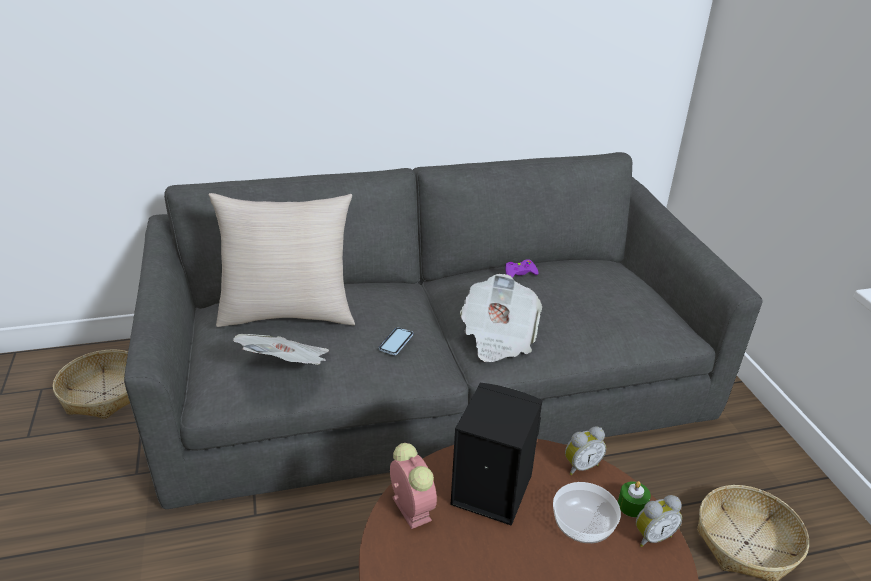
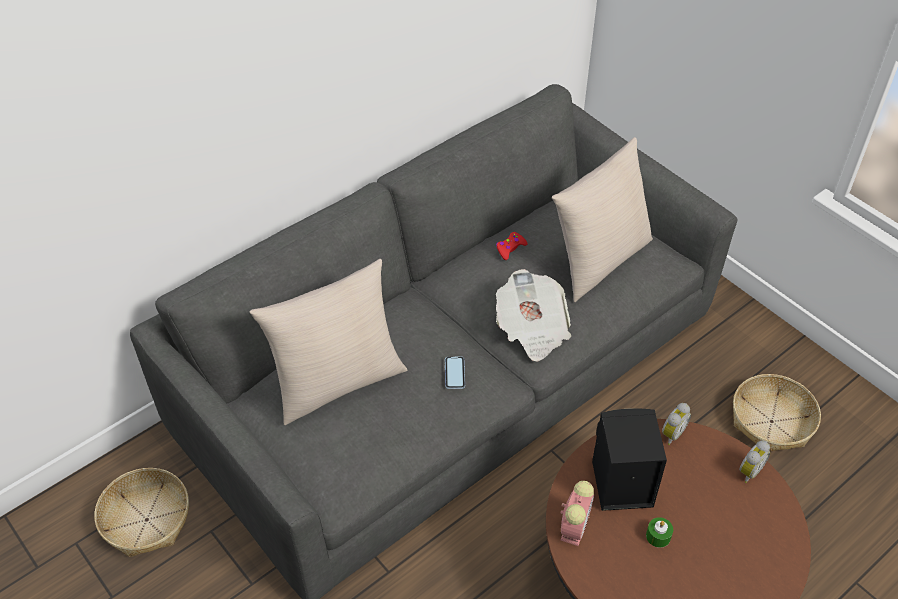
camera: 25 degrees left, 15 degrees up
newspaper [233,334,329,365] -> none
alarm clock [390,443,437,529] -> alarm clock turned 75 degrees clockwise [560,481,594,546]
purple game controller [505,259,538,278] -> red game controller [496,232,528,260]
bowl [553,482,621,543] -> none
green candle [618,481,651,518] -> green candle moved to [646,517,673,548]
none -> beige pillow [552,137,653,302]

